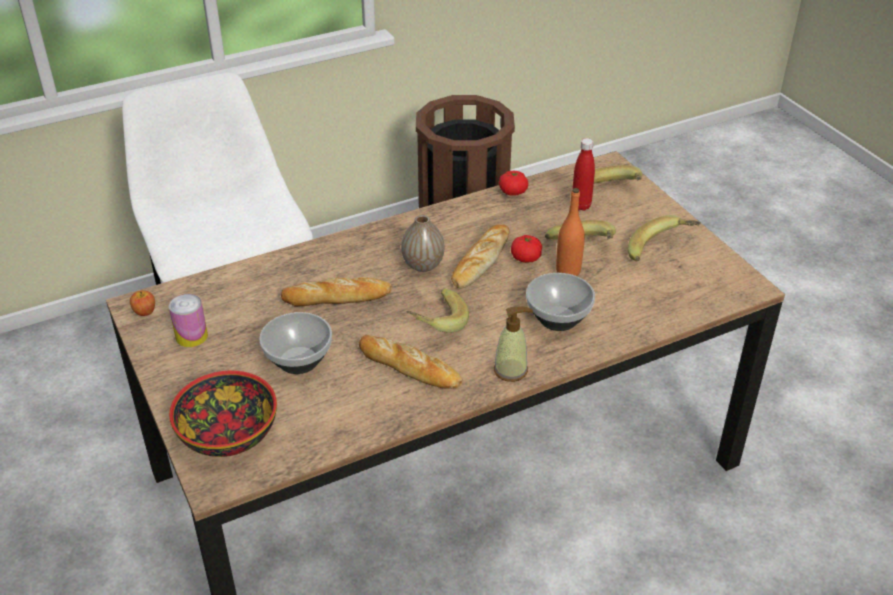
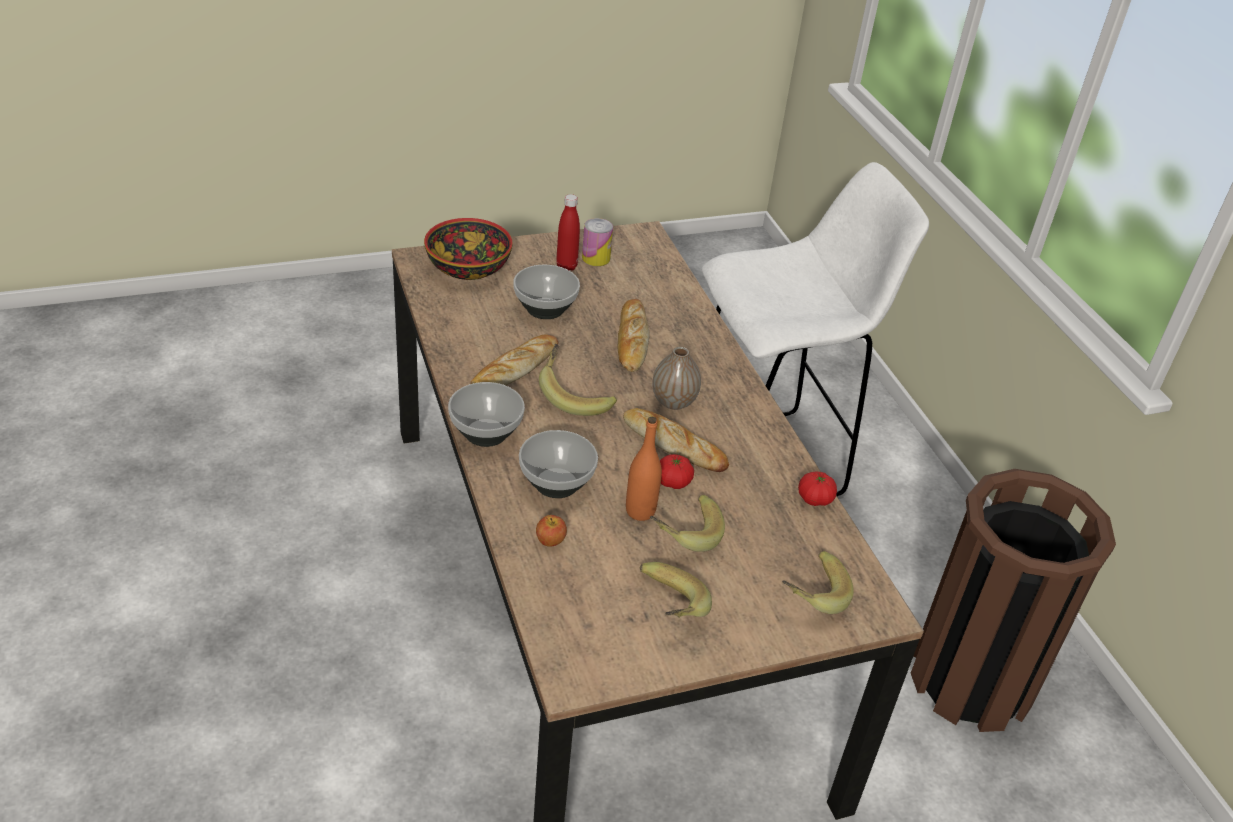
camera: 95 degrees right, 0 degrees up
apple [130,290,155,316] -> apple moved to [536,515,567,547]
soap dispenser [494,306,533,382] -> bowl [448,382,525,447]
red bottle [572,138,595,211] -> red bottle moved to [556,194,580,271]

